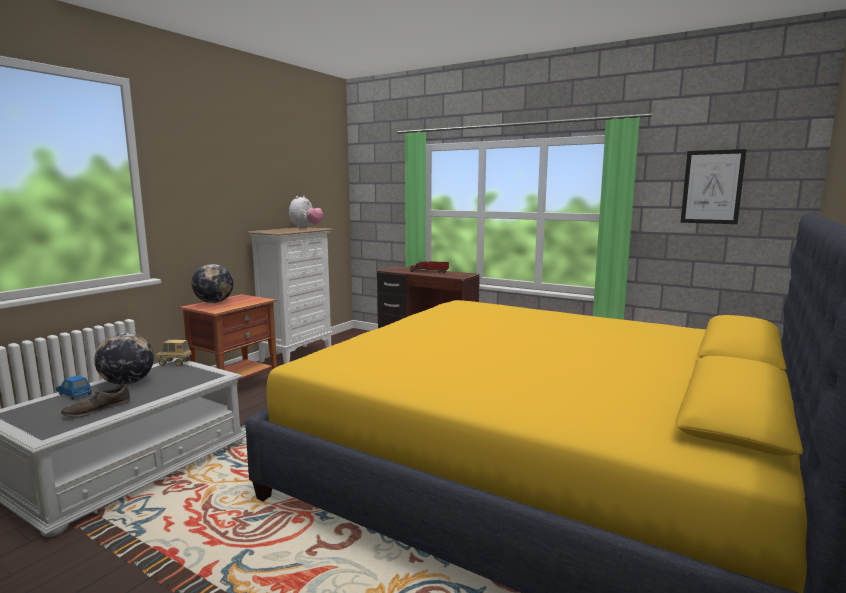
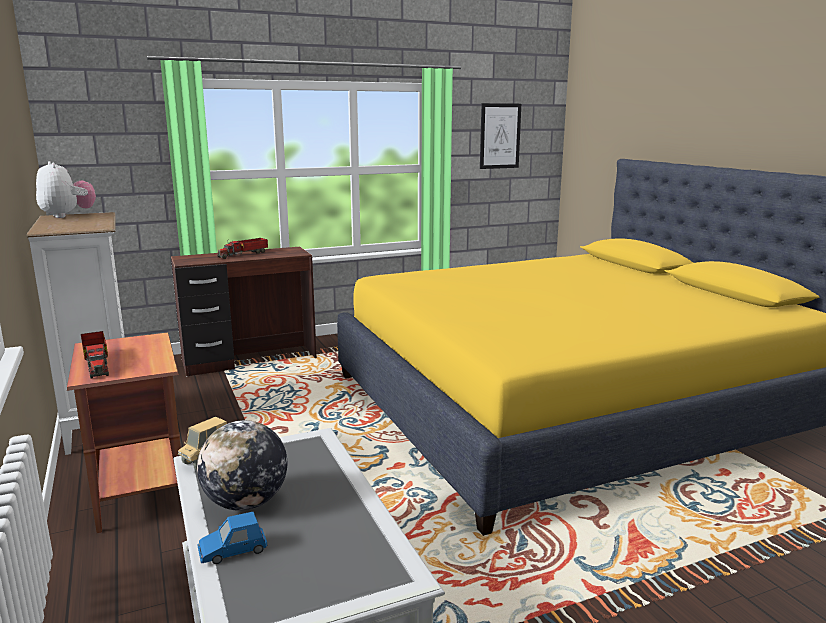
camera: 55 degrees left, 5 degrees up
brown shoe [61,384,130,417] -> none
globe [192,264,233,303] -> toy truck [81,331,109,379]

